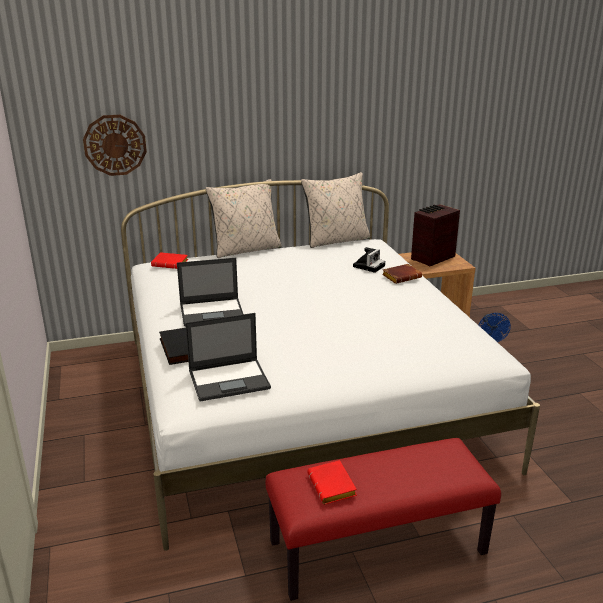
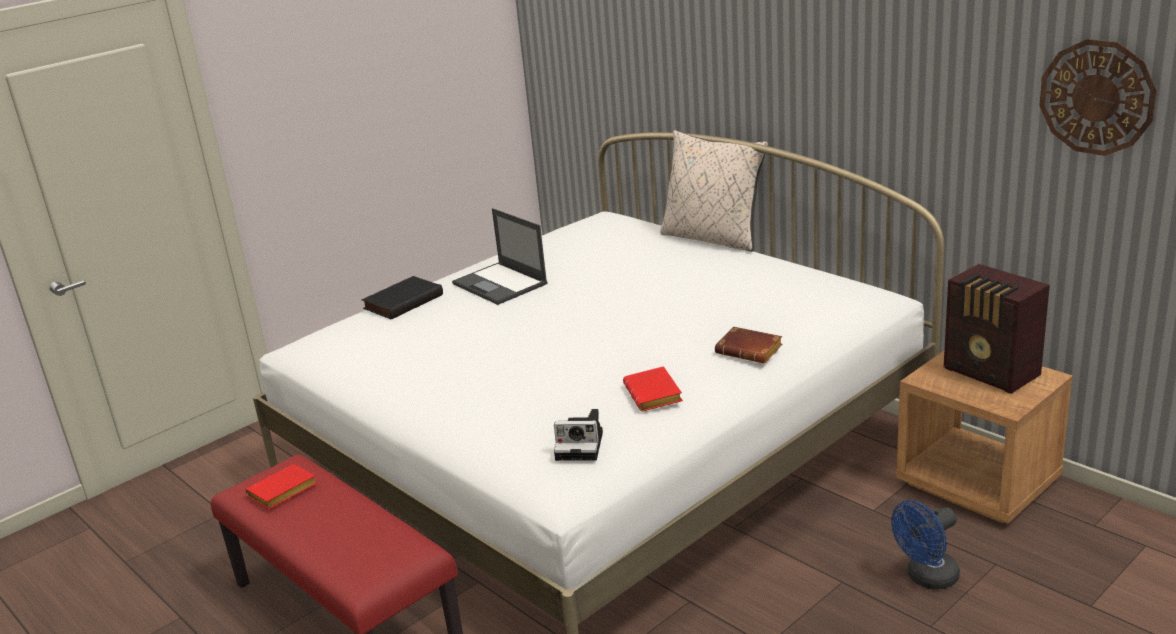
camera: 65 degrees right, 0 degrees up
wall clock [83,115,147,176] -> wall clock moved to [1039,39,1157,156]
red book [151,252,188,269] -> red book moved to [623,366,683,411]
laptop [185,313,271,401] -> none
beige pillow [301,172,370,248] -> none
camera [353,247,385,273] -> camera moved to [554,409,603,461]
radio [411,204,460,266] -> radio turned 150 degrees counterclockwise [944,264,1050,394]

